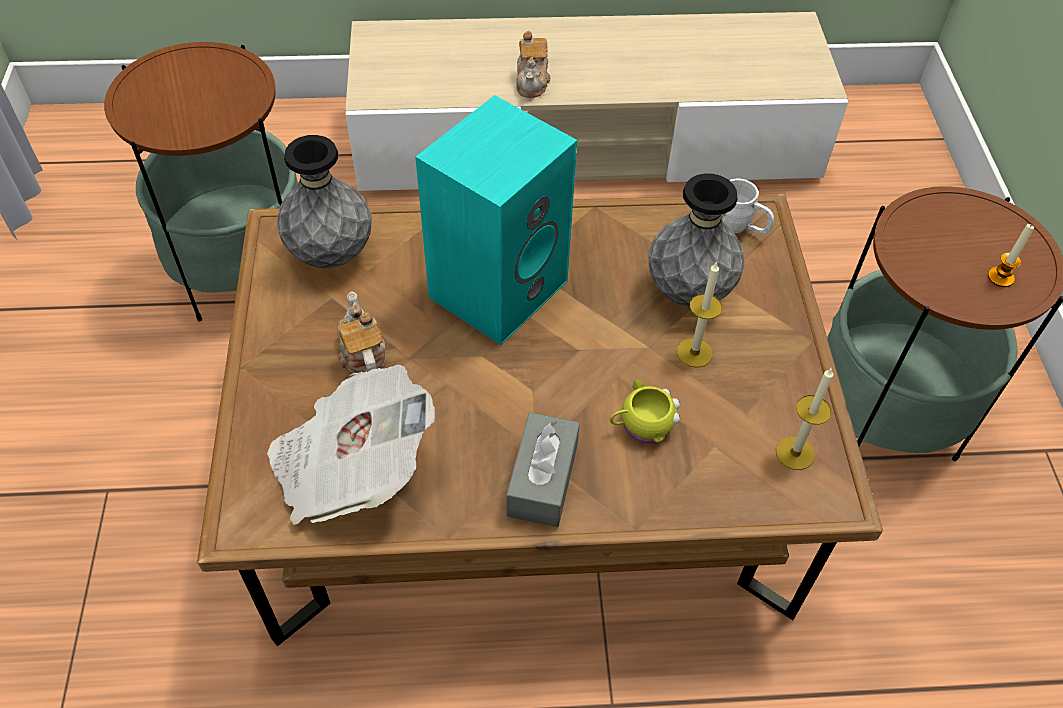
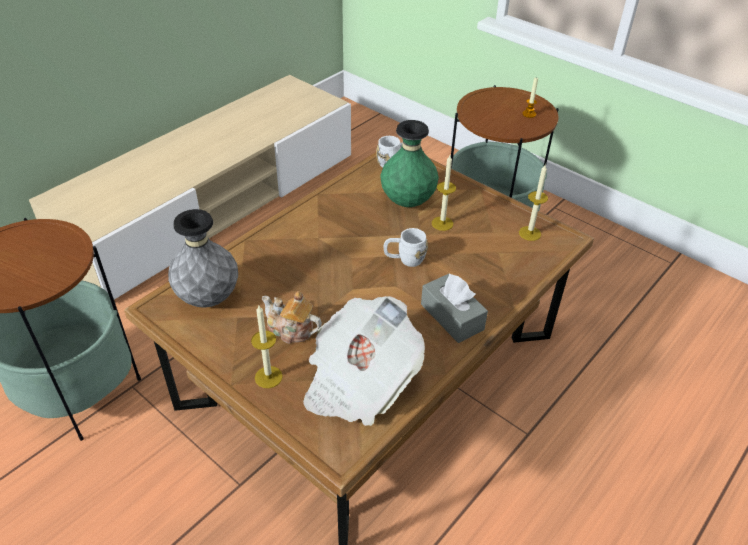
camera: 45 degrees left, 10 degrees down
turquoise speaker [415,95,577,345] -> none
teapot [516,31,550,98] -> none
yellow mug [610,380,680,444] -> none
grey vase [649,173,745,307] -> green vase [380,120,439,207]
none -> candle [251,306,283,388]
none -> white mug [384,228,428,267]

